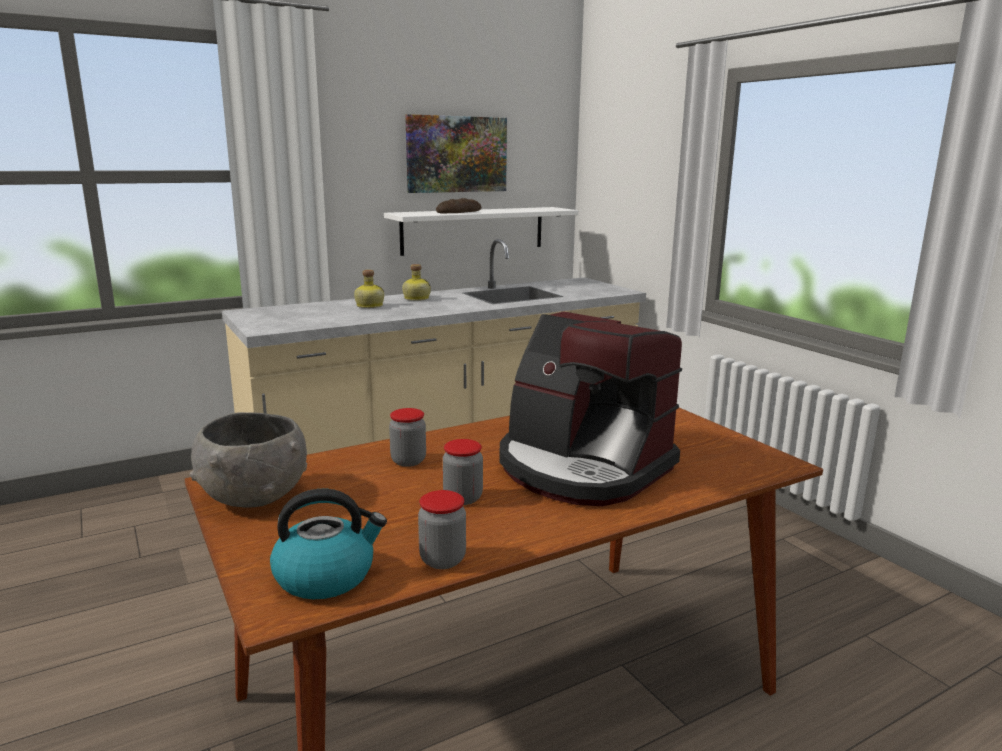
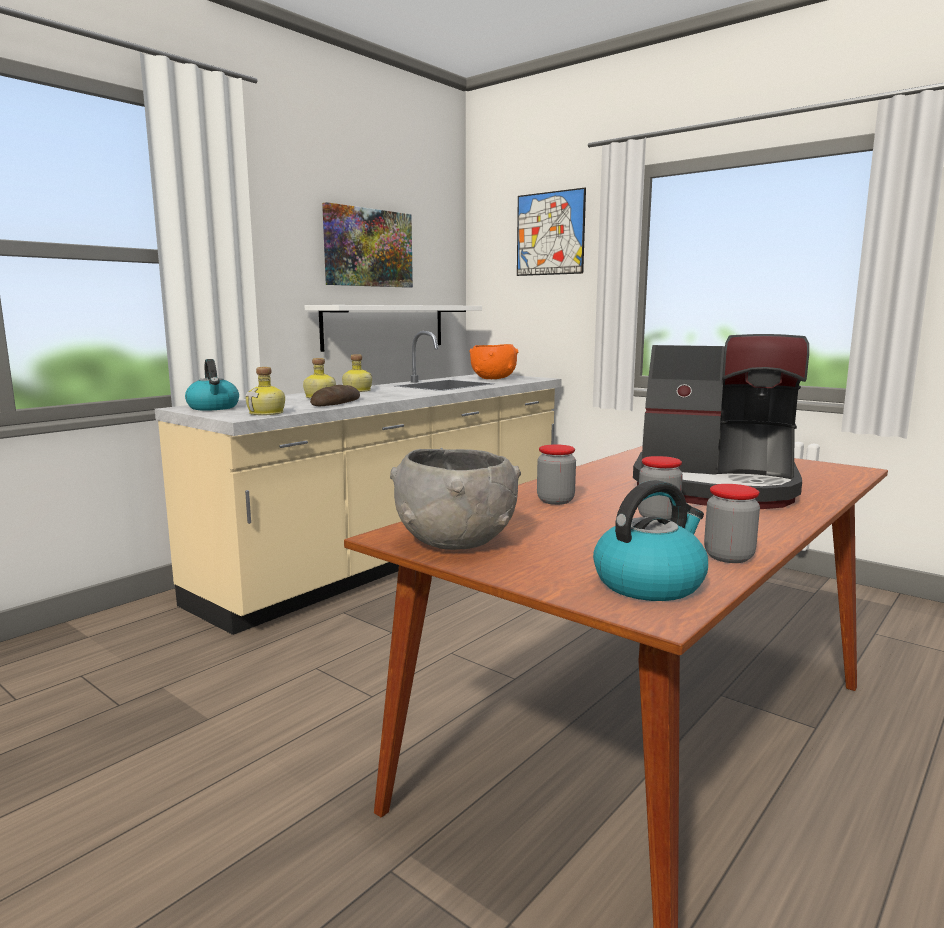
camera: 20 degrees left, 5 degrees down
bread [436,198,481,214] -> bread moved to [310,385,360,406]
none -> kettle [185,359,239,411]
none -> bottle [246,367,285,415]
none -> orange bowl [469,344,519,379]
none -> picture [517,188,586,276]

